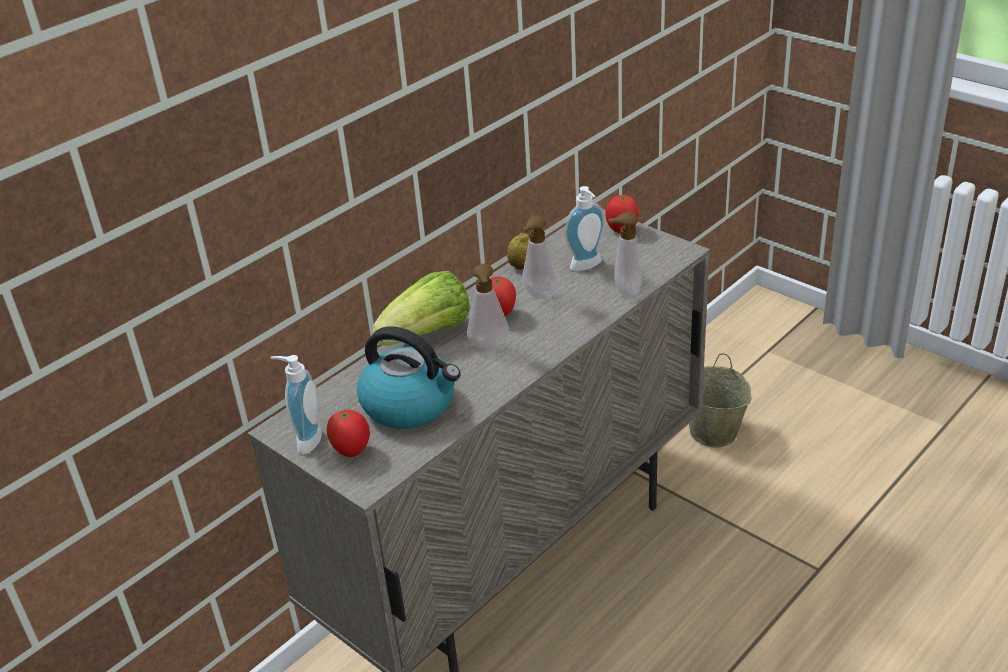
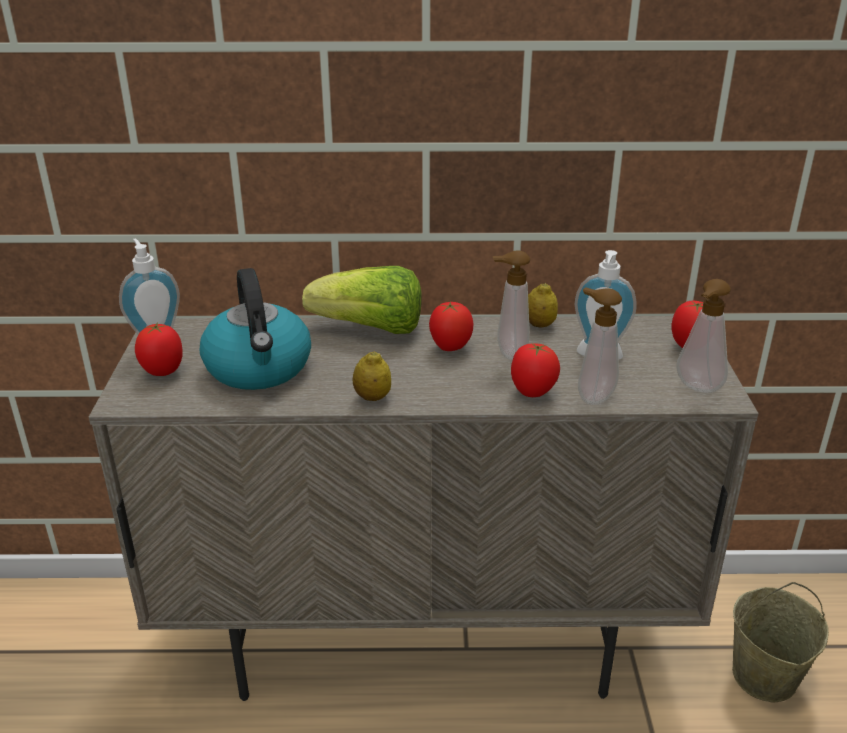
camera: 45 degrees right, 5 degrees down
soap dispenser [467,264,509,350] -> soap dispenser moved to [676,279,731,393]
none -> lemon [353,351,391,401]
none -> tomato [511,343,560,397]

